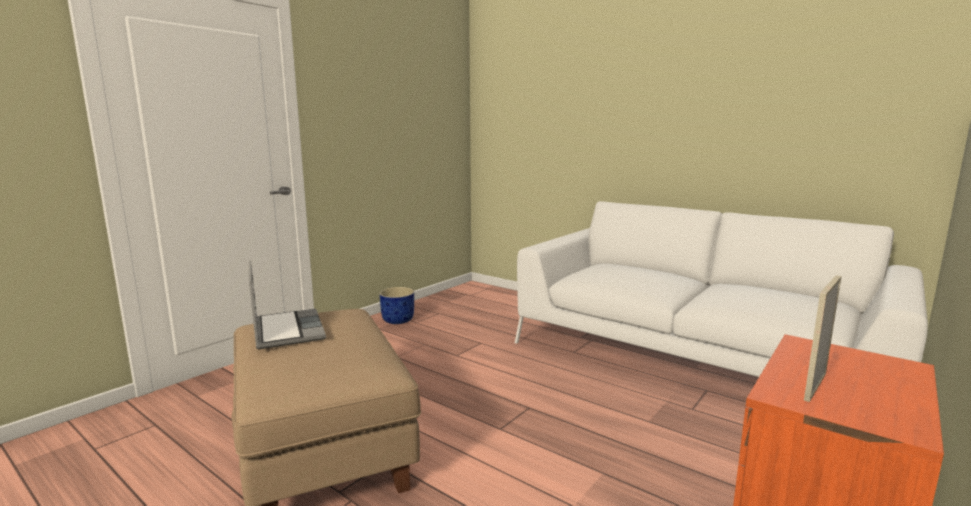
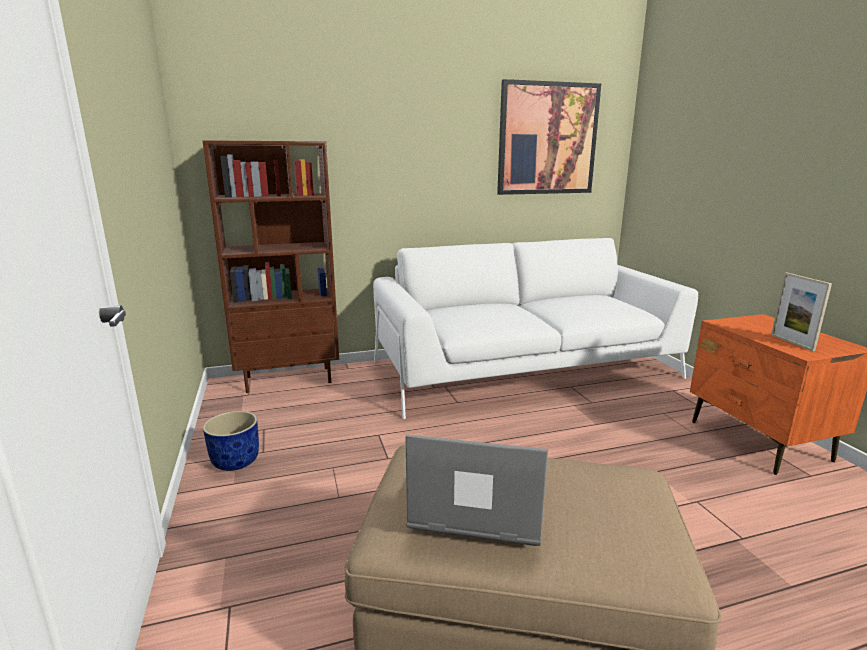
camera: 55 degrees left, 5 degrees up
none -> brown bookcase [202,140,339,393]
none -> picture [497,79,601,195]

